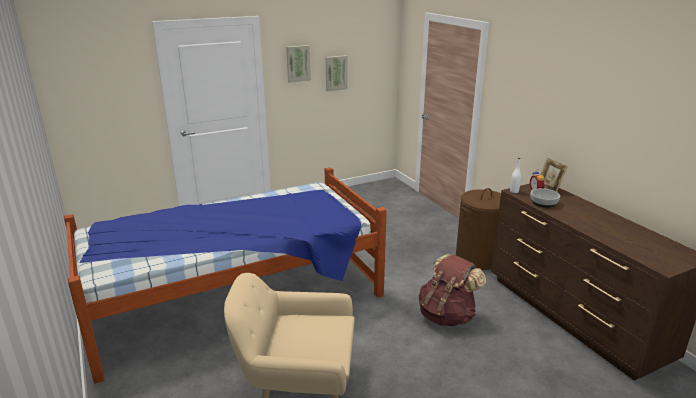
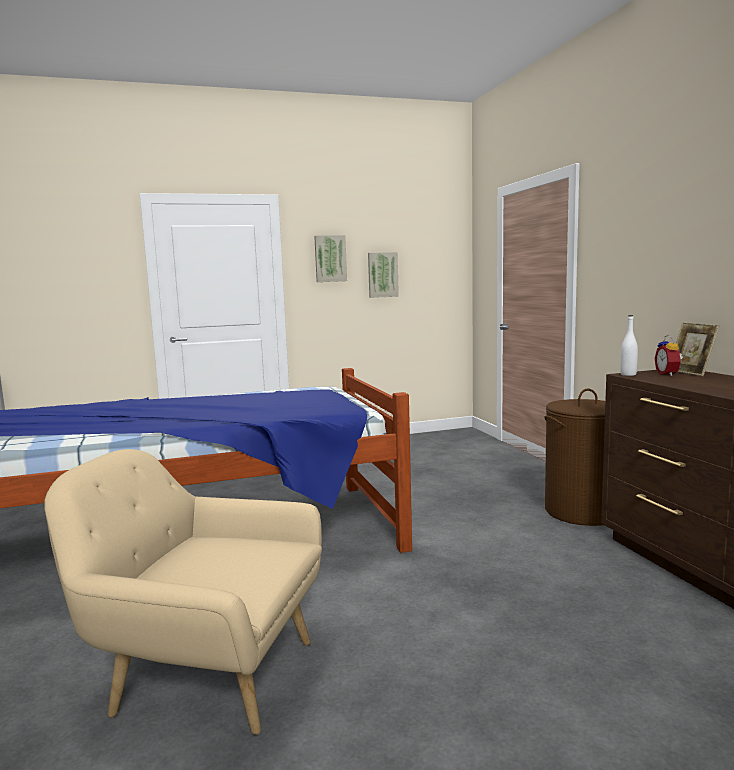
camera: 10 degrees right, 15 degrees down
brown backpack [419,254,486,326] -> none
bowl [531,188,560,208] -> none

